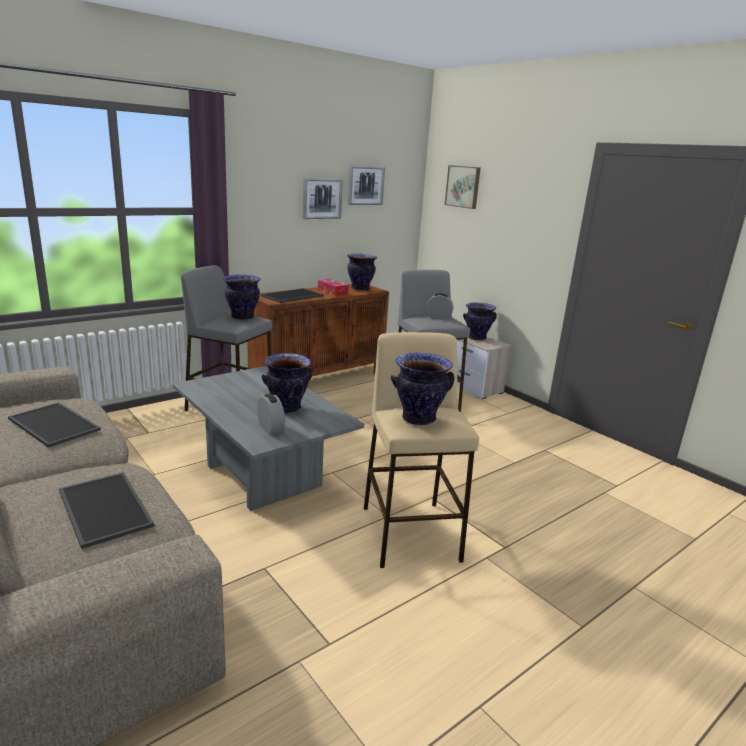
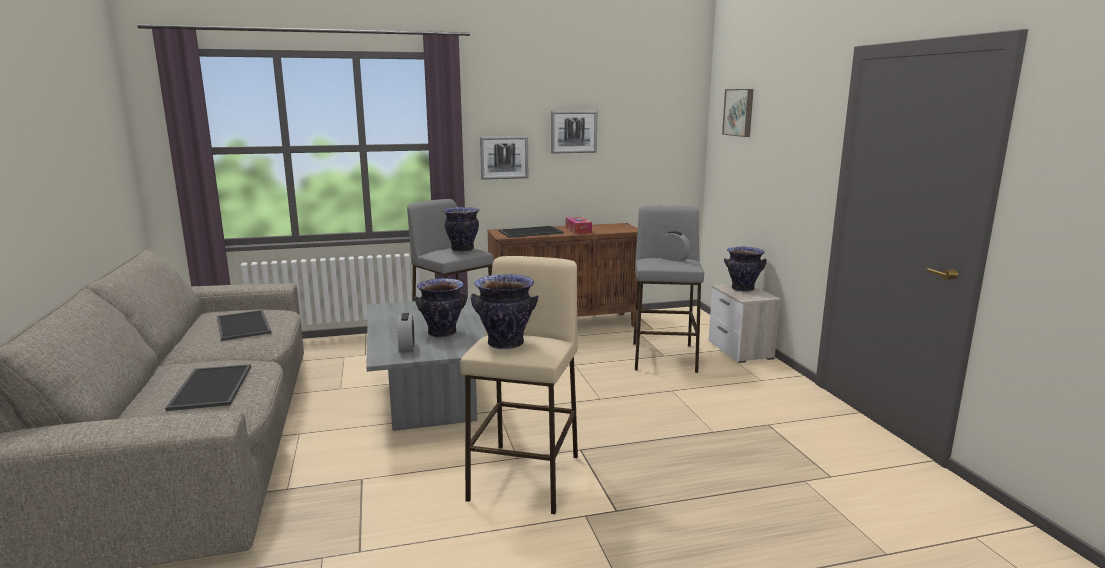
camera: 25 degrees right, 5 degrees down
vase [347,253,377,291] -> none
picture [348,165,385,205] -> picture moved to [480,136,528,180]

